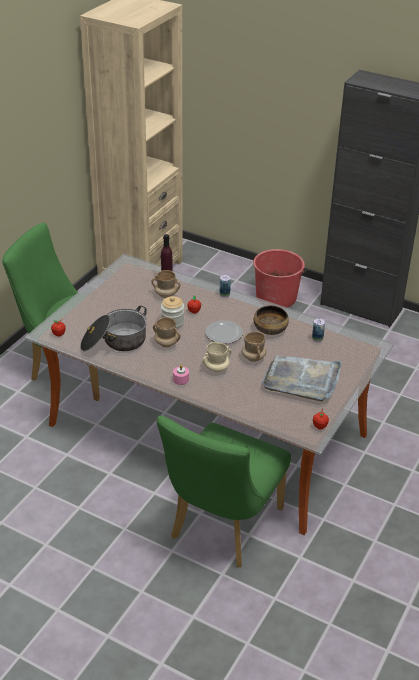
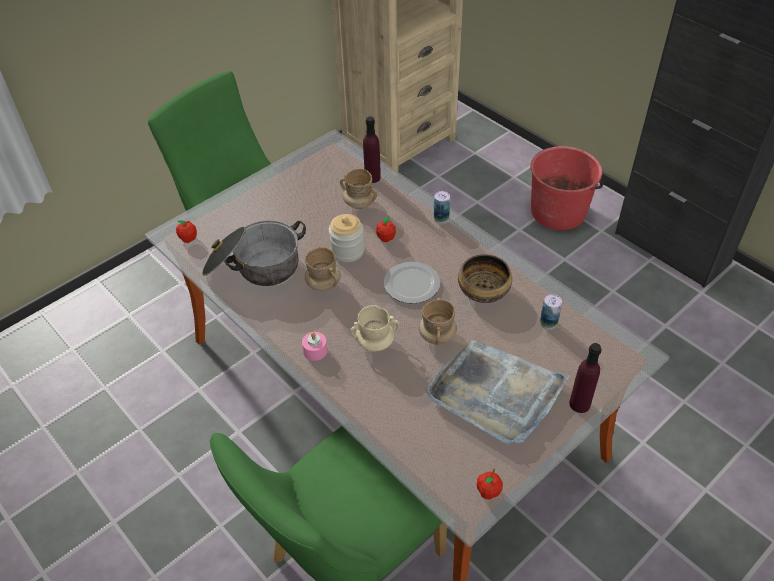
camera: 20 degrees right, 10 degrees up
none -> purple bottle [569,343,602,413]

